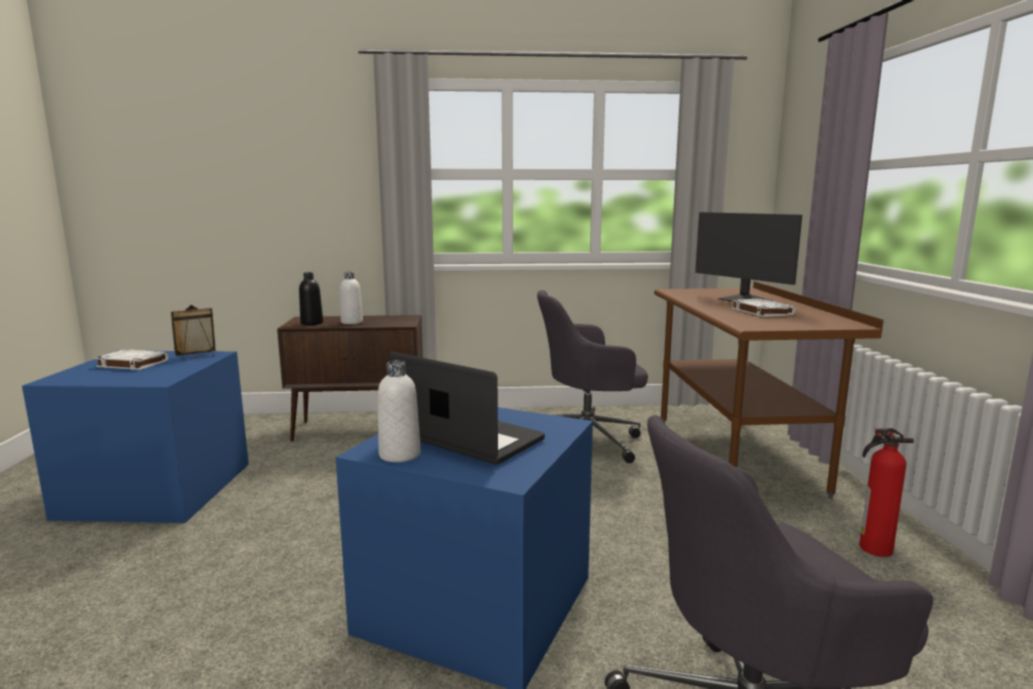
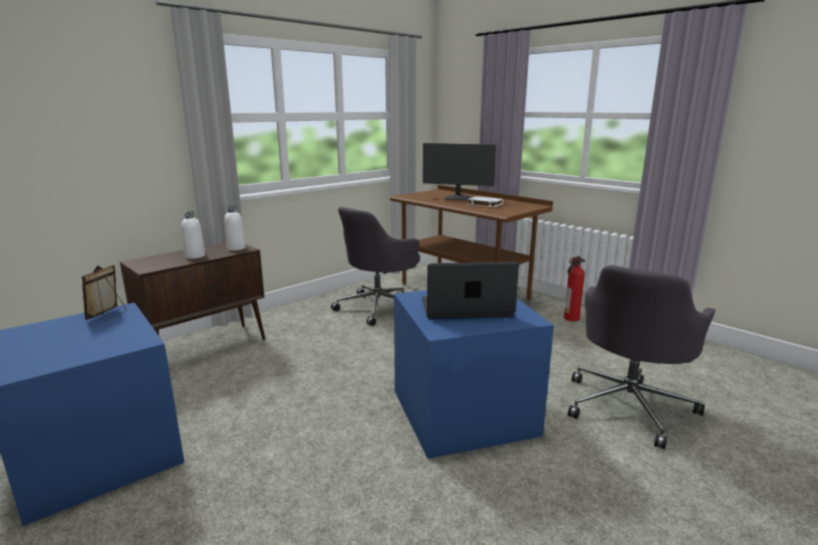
camera: 40 degrees left, 5 degrees up
white book [95,350,169,370] -> none
black bottle [299,272,323,325] -> none
white bottle [378,360,421,462] -> white bottle moved to [224,206,246,251]

